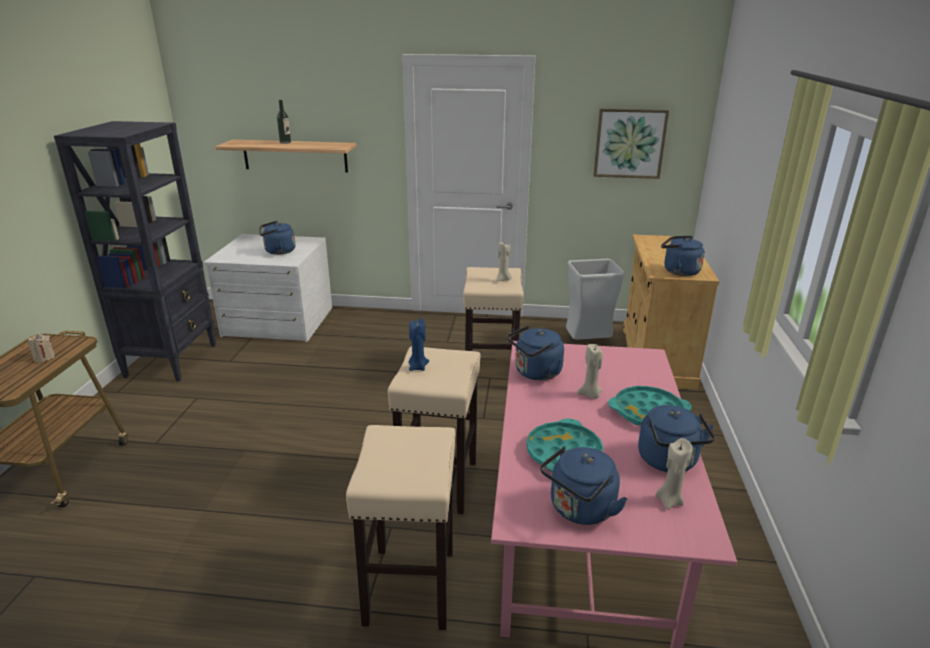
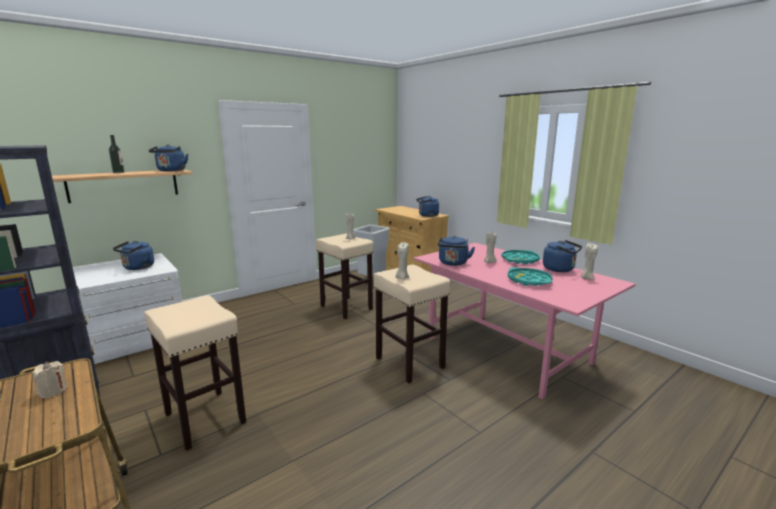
camera: 45 degrees left, 10 degrees down
beige stool [346,425,456,630] -> beige stool moved to [144,295,246,451]
blue candle [409,318,429,371] -> beige candle [395,242,409,280]
blue kettle [540,446,627,525] -> blue kettle moved to [149,144,188,171]
picture [593,108,669,179] -> none

